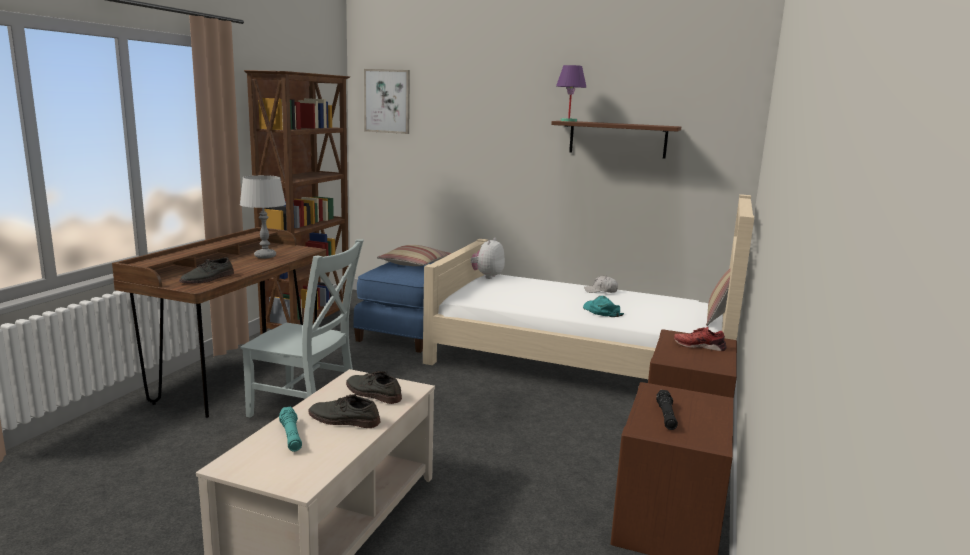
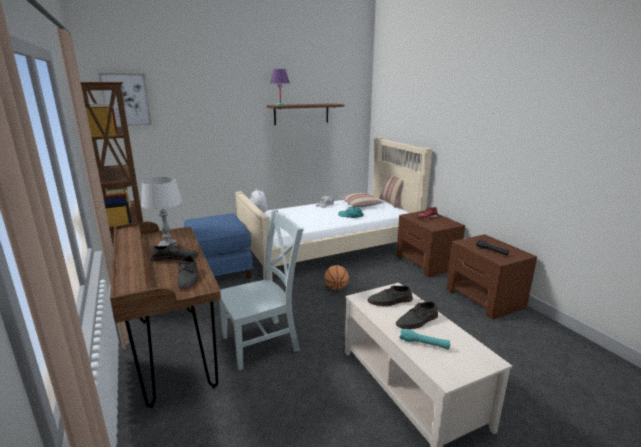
camera: 45 degrees left, 5 degrees up
pillow [377,245,452,266] -> pillow moved to [339,193,384,207]
none -> grey shoe [150,243,199,261]
none -> basketball [324,265,349,290]

